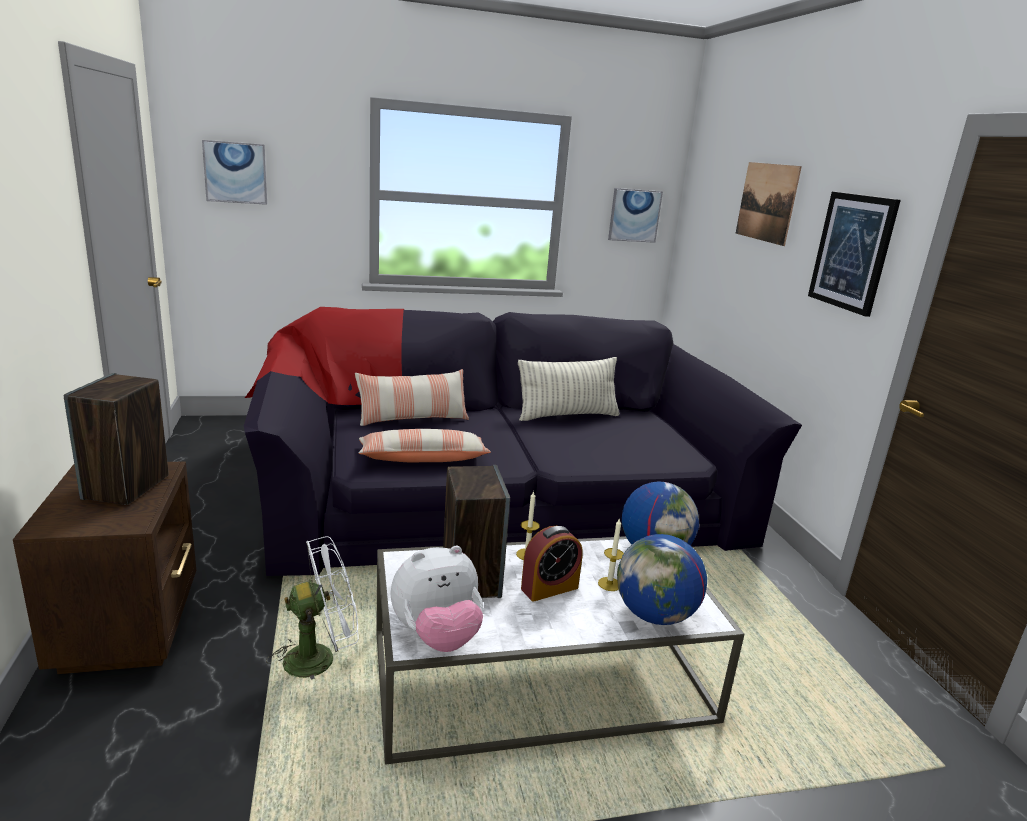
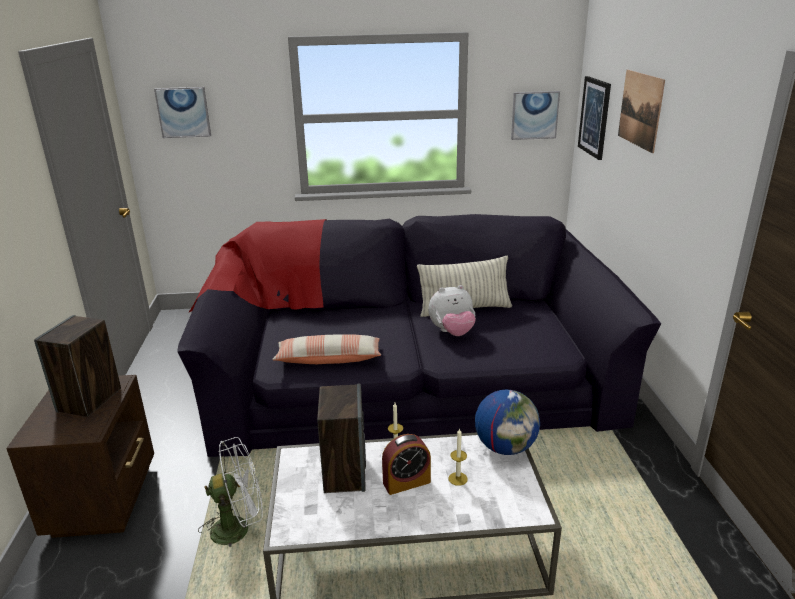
camera: 10 degrees right, 5 degrees up
pillow [355,369,469,426] -> none
plush toy [391,546,483,652] -> plush toy moved to [428,285,476,336]
globe [617,534,707,625] -> none
picture [808,192,901,317] -> picture moved to [578,76,611,160]

